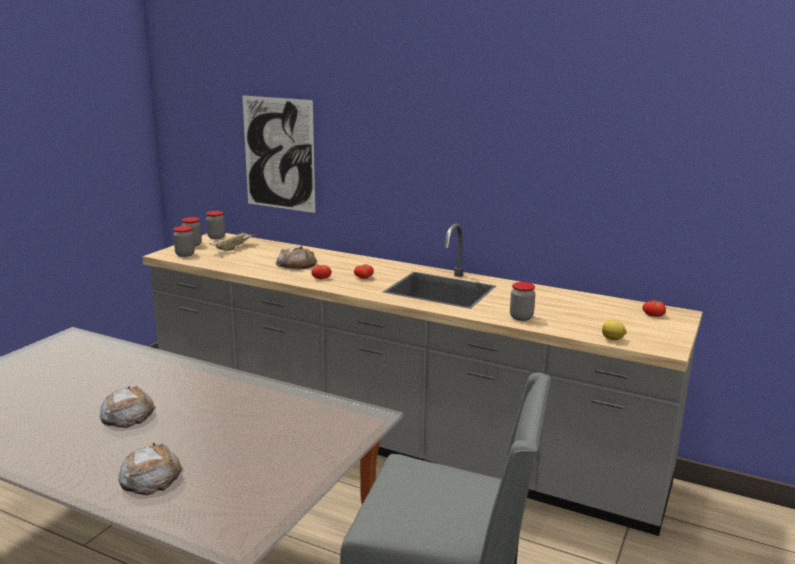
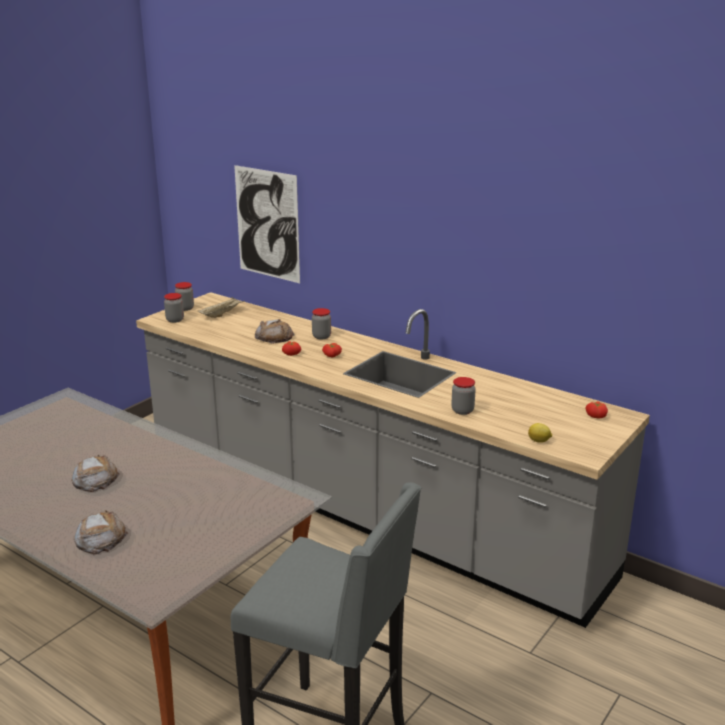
camera: 10 degrees right, 5 degrees up
jar [206,211,225,239] -> jar moved to [312,308,331,339]

